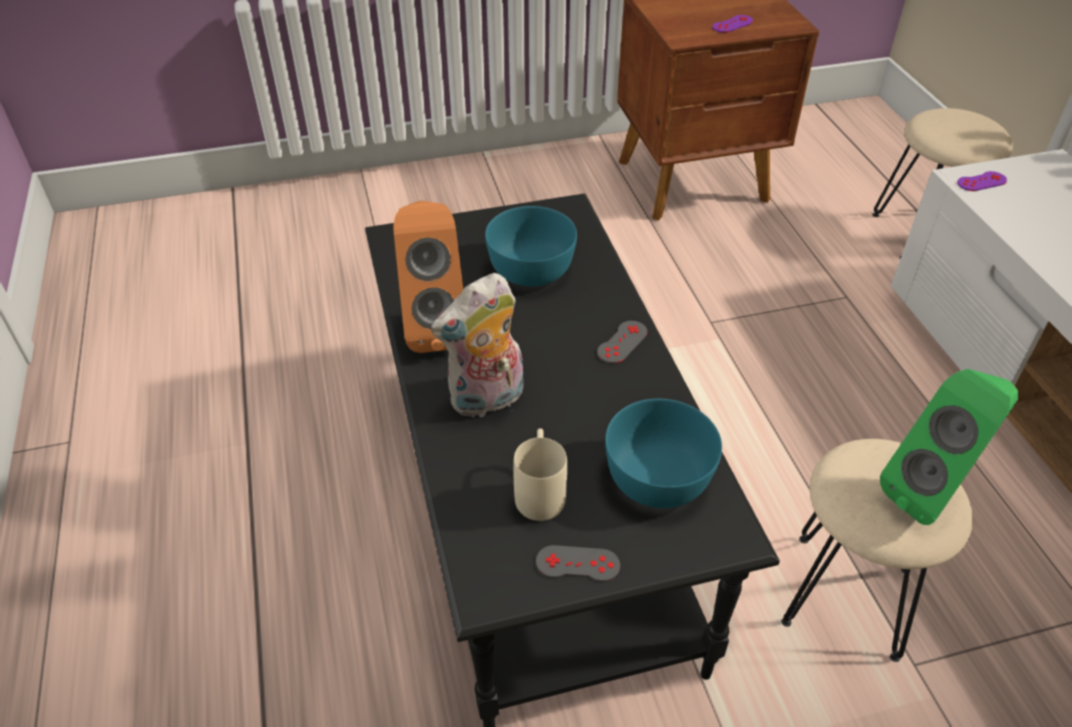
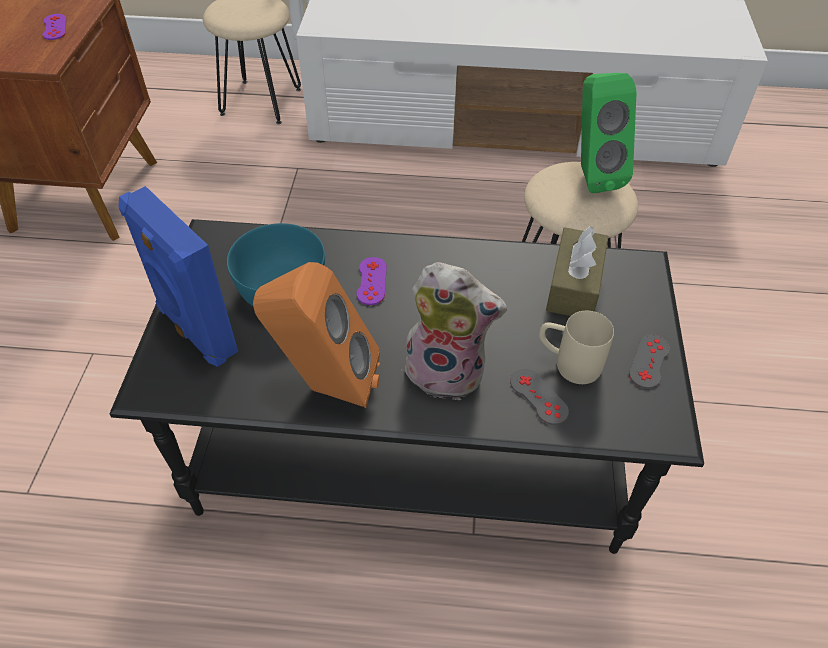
camera: 70 degrees left, 5 degrees up
plush toy [431,273,523,417] -> plush toy turned 60 degrees counterclockwise [402,262,507,400]
grey game controller [597,321,647,364] -> grey game controller moved to [510,369,569,425]
turquoise bowl [605,399,722,508] -> brown tissue box [546,226,609,316]
purple game controller [957,171,1007,191] -> purple game controller moved to [356,257,387,305]
none -> blue speaker [118,186,238,367]

